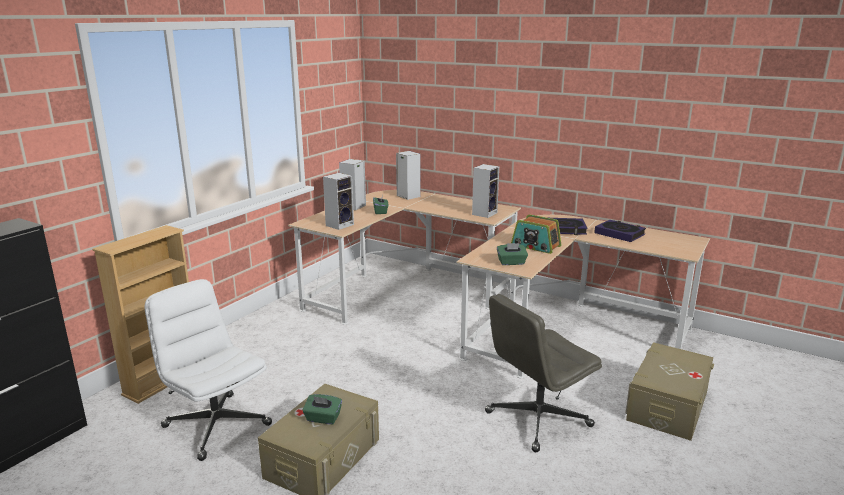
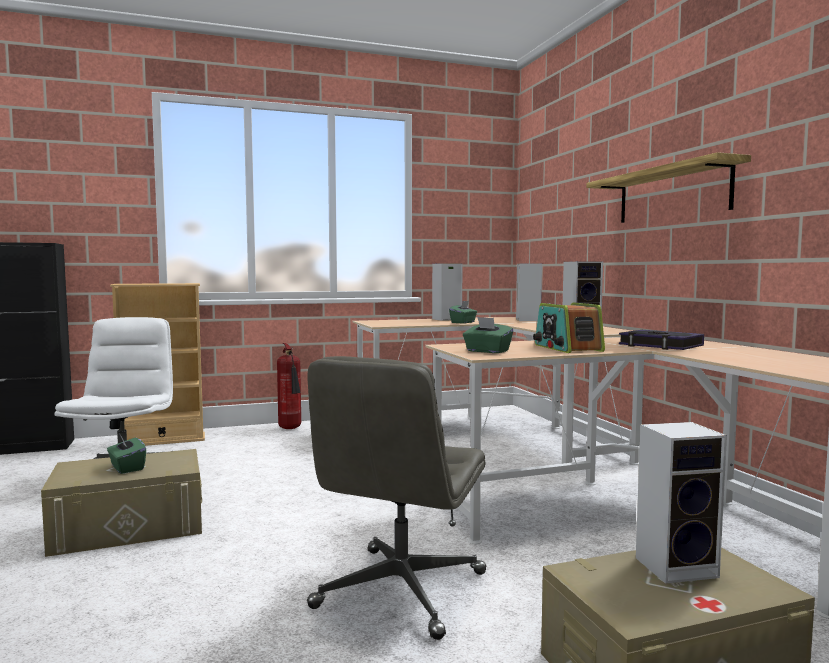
camera: 40 degrees right, 15 degrees down
speaker [323,173,354,230] -> speaker moved to [636,422,727,584]
grey office chair [485,294,602,452] -> grey office chair turned 75 degrees counterclockwise [307,356,486,640]
book [594,220,646,242] -> none
none -> fire extinguisher [277,343,301,429]
none -> shelf [586,152,751,223]

